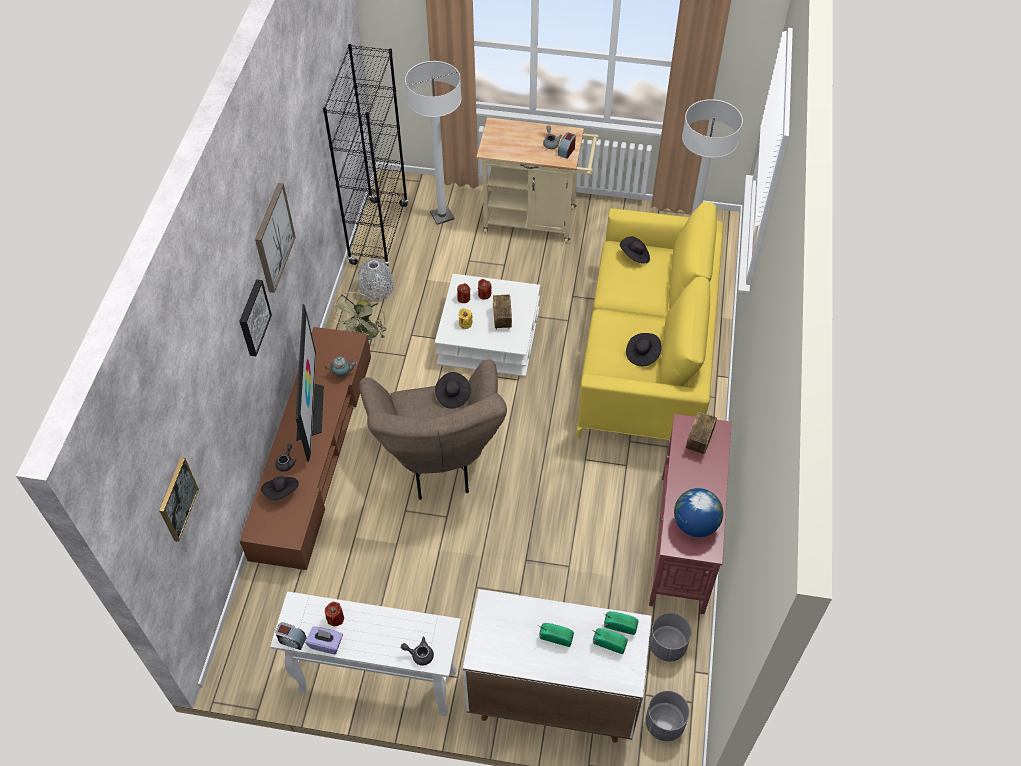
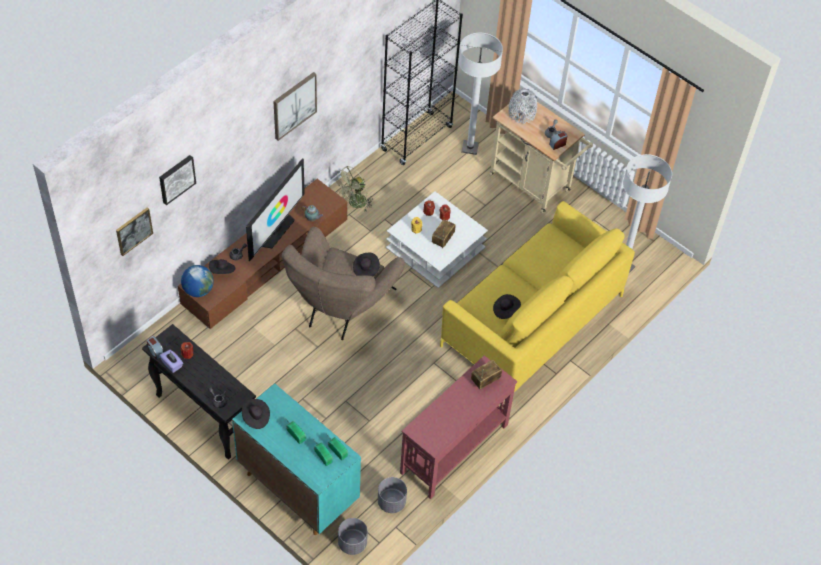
camera: 30 degrees right, 0 degrees up
picture [239,279,272,356] -> picture moved to [159,155,196,205]
white console table [270,591,461,716] -> black console table [142,324,256,460]
grey vase [358,259,393,301] -> grey vase moved to [509,88,537,124]
white cabinet [463,589,652,743] -> turquoise cabinet [232,383,361,535]
black hat [620,236,650,264] -> black hat moved to [242,399,270,429]
globe [674,488,723,537] -> globe moved to [181,265,214,297]

